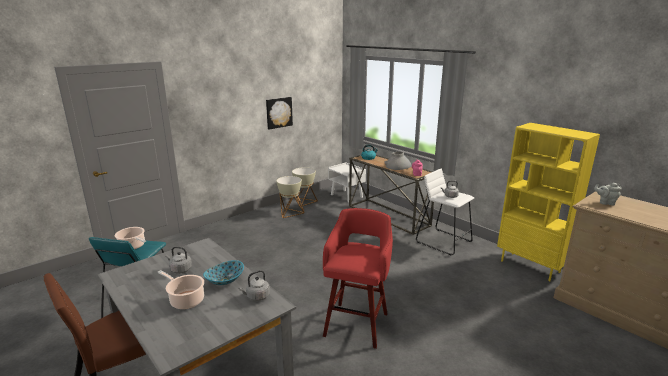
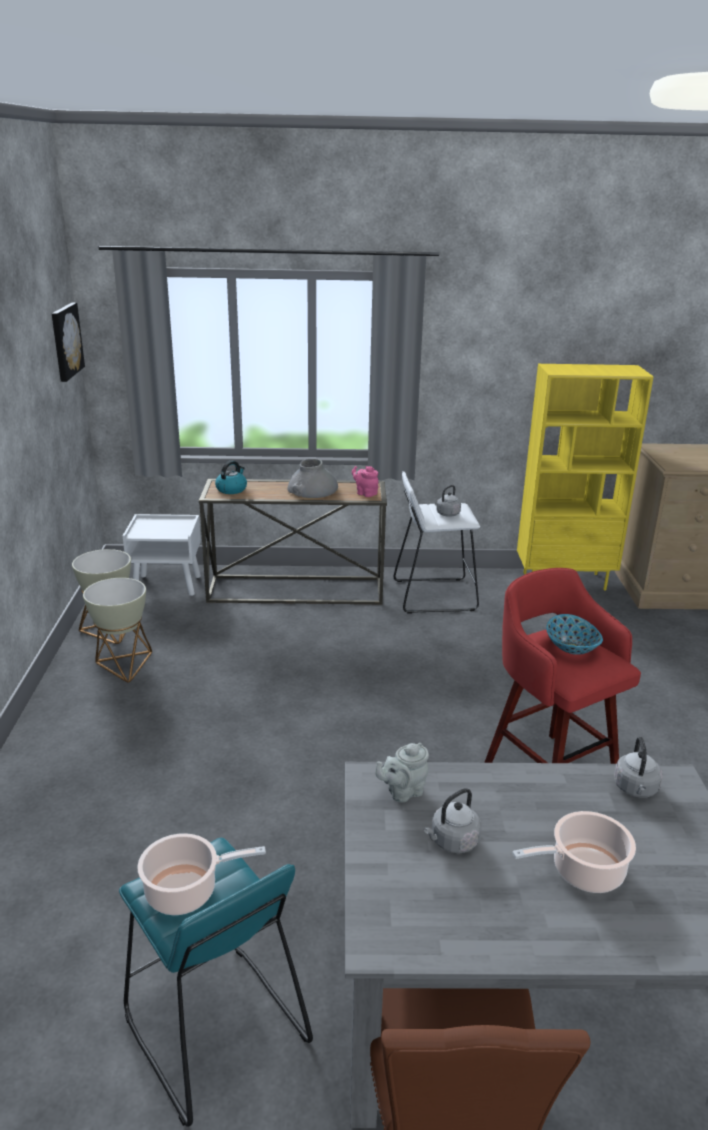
camera: 50 degrees left, 5 degrees up
bowl [203,260,244,285] -> bowl moved to [546,614,603,655]
picture [266,97,293,129] -> picture moved to [52,303,85,382]
grey teapot [594,183,622,205] -> grey teapot moved to [375,743,429,802]

